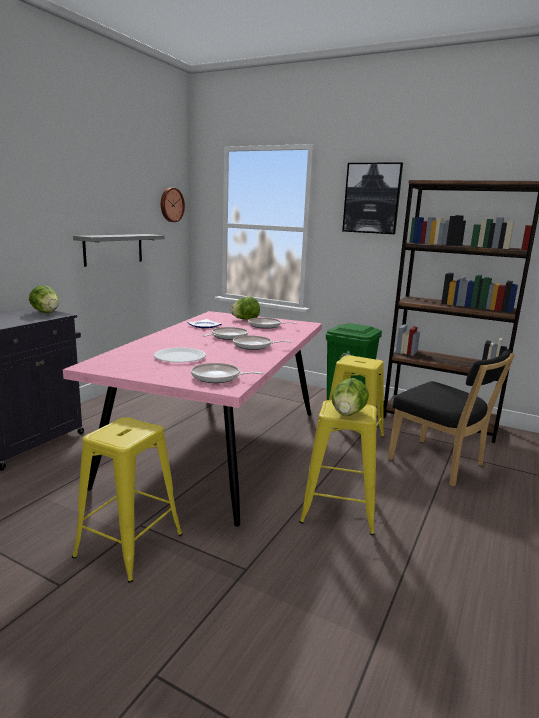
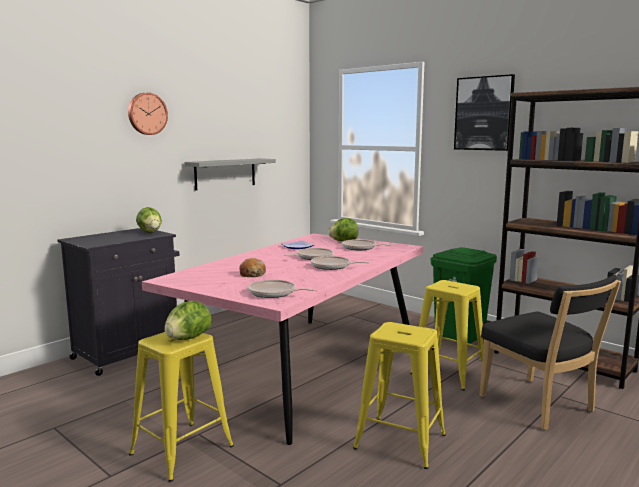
camera: 15 degrees right, 5 degrees down
white plate [154,347,206,363] -> bread [240,258,266,277]
wall clock [161,188,185,222] -> wall clock moved to [128,93,168,135]
lettuce [332,378,369,416] -> lettuce moved to [164,301,212,340]

